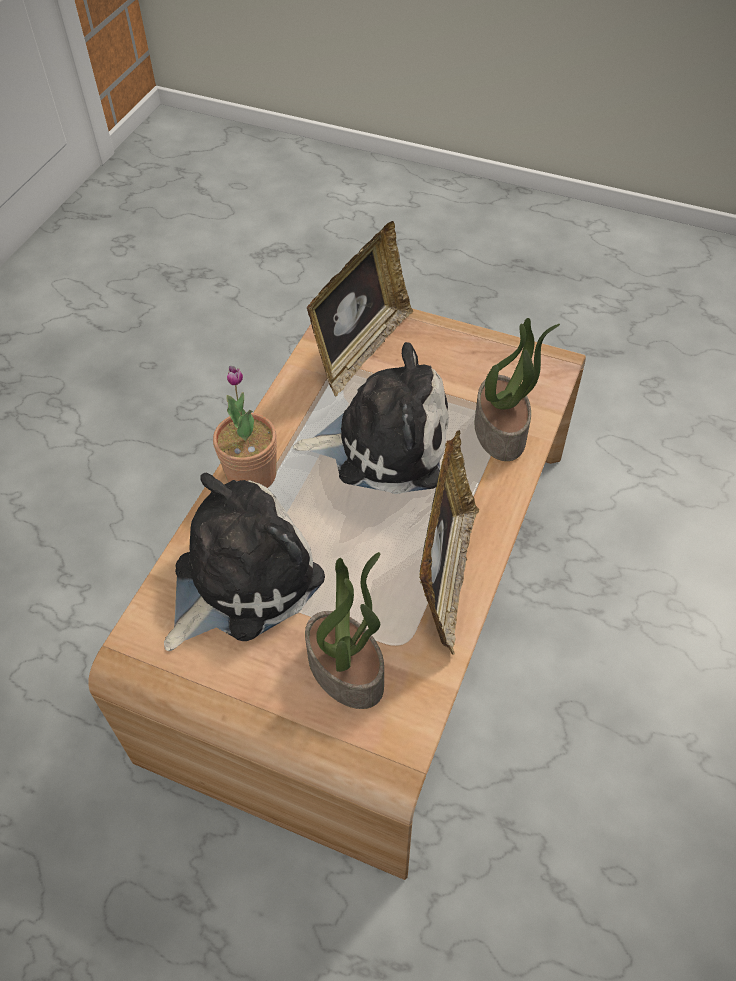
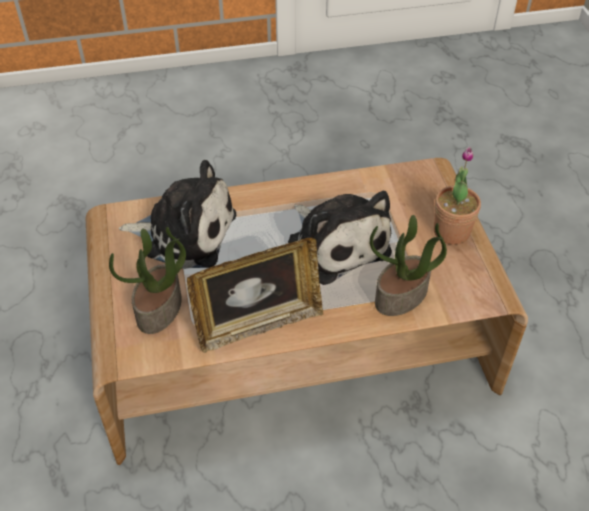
camera: 55 degrees right, 5 degrees down
potted plant [213,366,277,488] -> potted plant moved to [434,147,481,245]
picture frame [307,221,413,396] -> none

